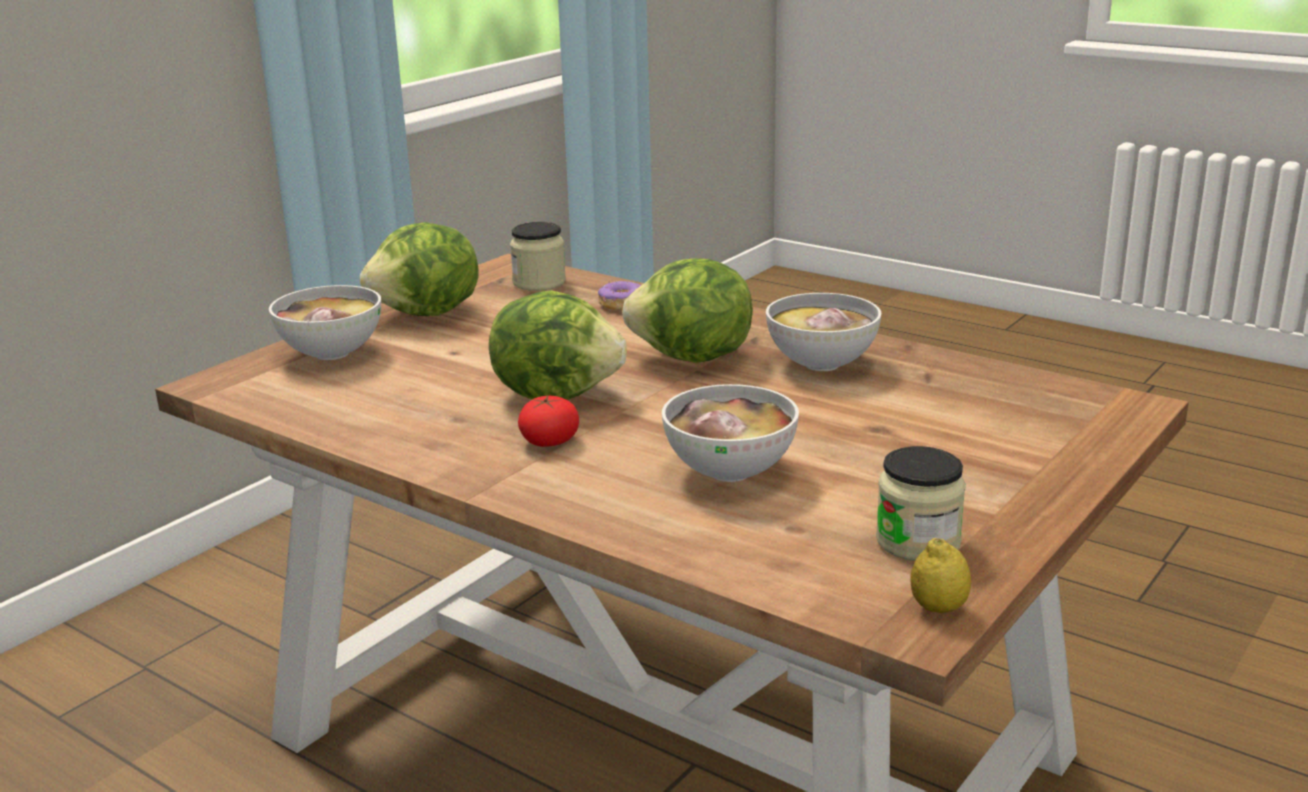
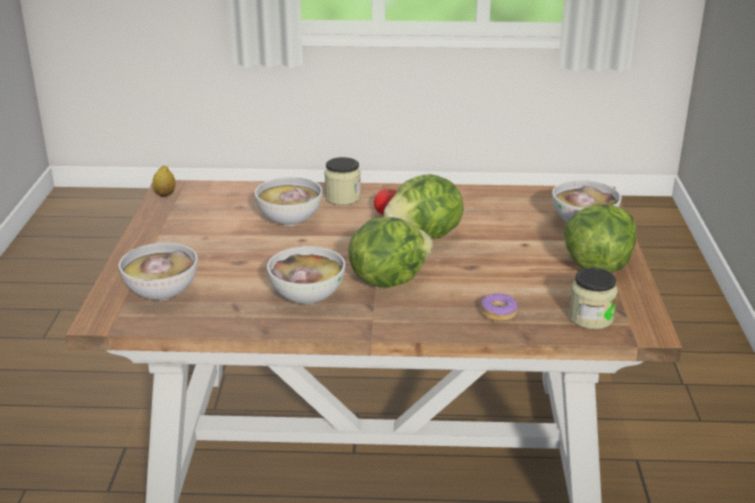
camera: 145 degrees right, 5 degrees up
jar [876,446,966,561] -> jar moved to [325,157,361,205]
none -> bowl [119,243,198,300]

